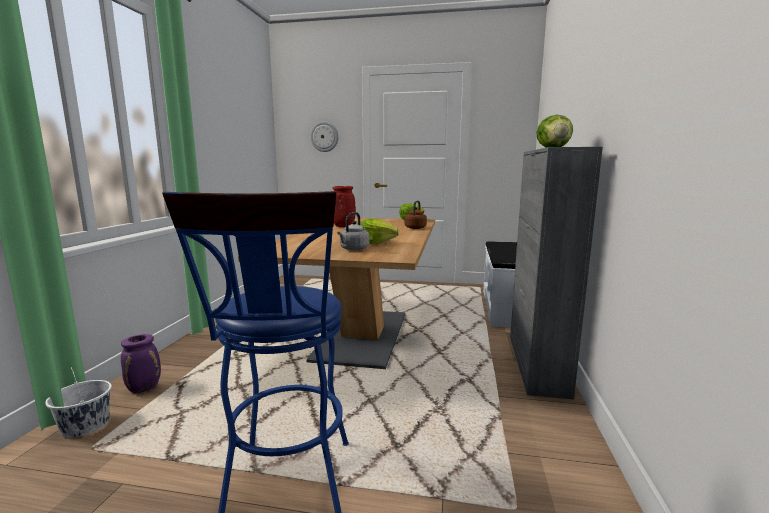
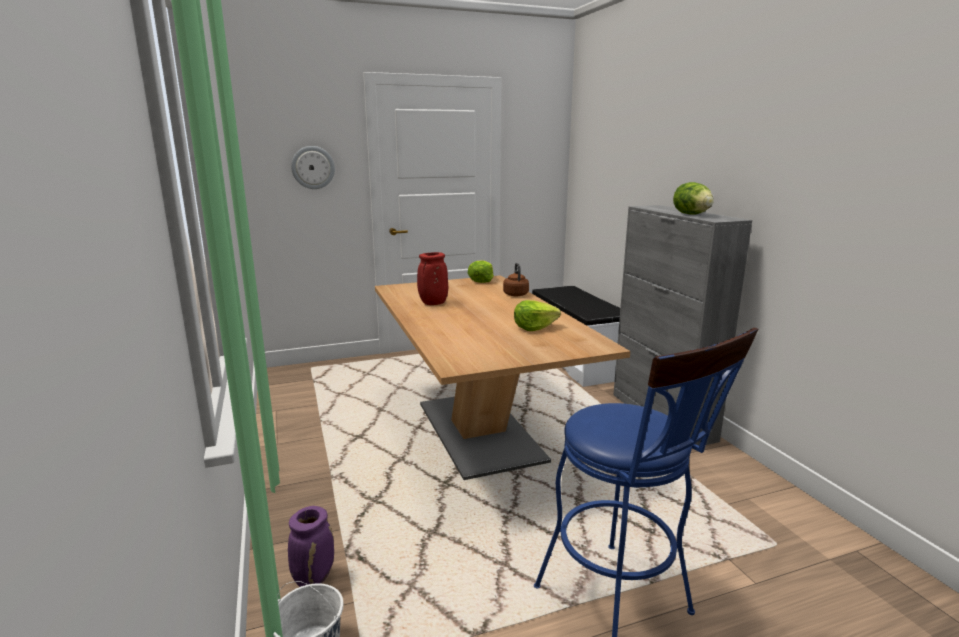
camera: 30 degrees left, 5 degrees up
grey kettle [337,212,370,250] -> none

